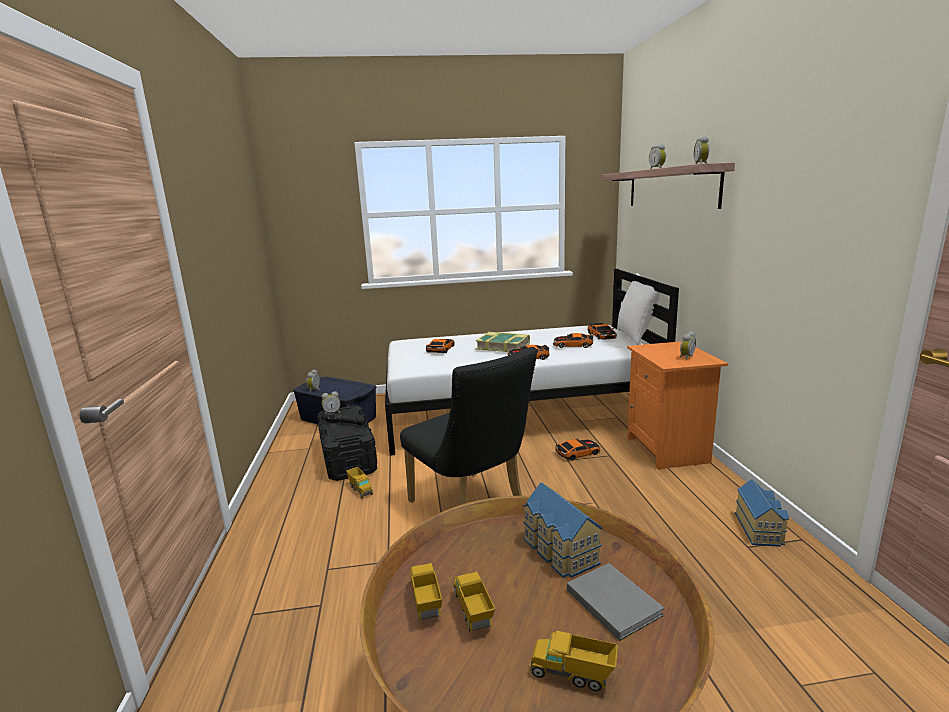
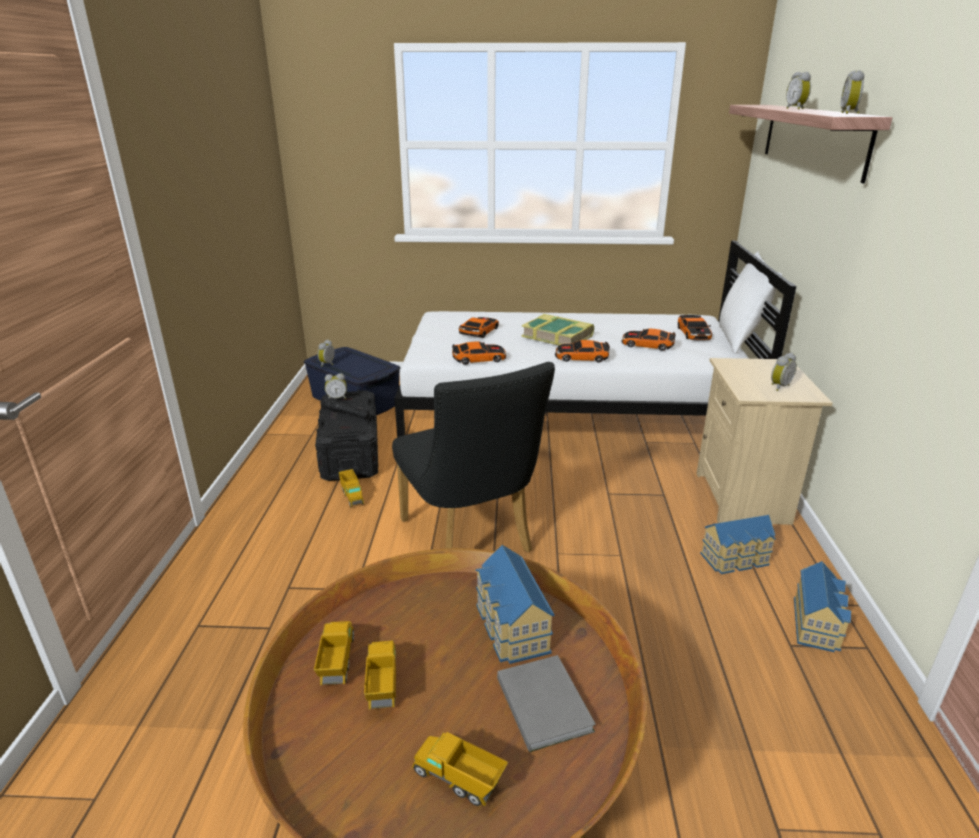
camera: 10 degrees right, 10 degrees up
toy car [555,439,600,461] -> toy car moved to [452,341,506,365]
orange nightstand [627,341,728,470] -> beige nightstand [696,358,833,525]
none -> toy house [700,515,776,574]

